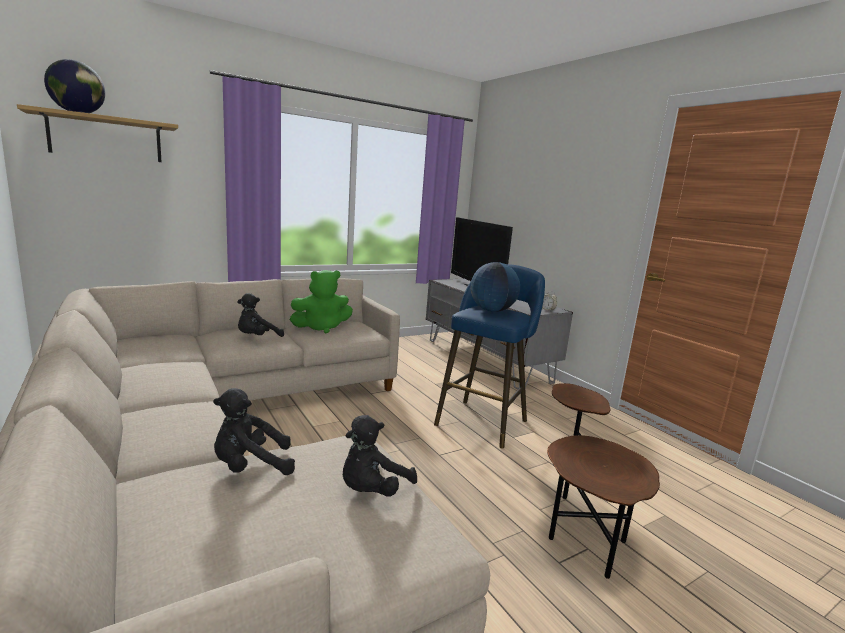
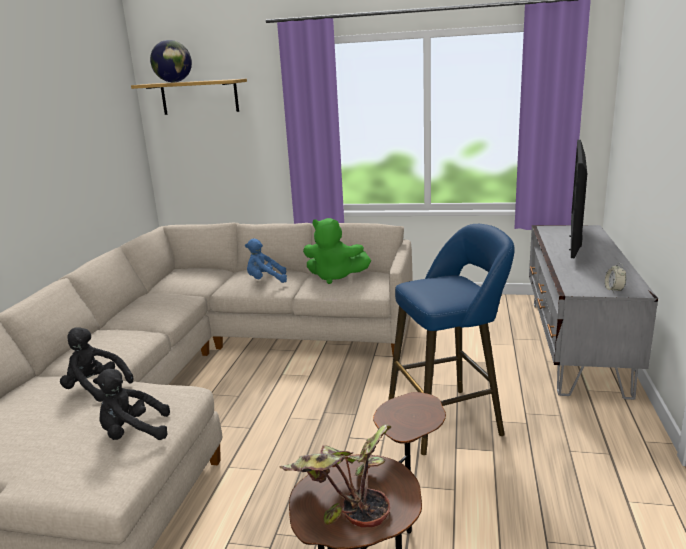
camera: 45 degrees right, 5 degrees up
black plush toy [237,293,284,337] -> blue plush toy [245,239,287,283]
globe [471,262,520,312] -> none
none -> potted plant [279,424,391,528]

